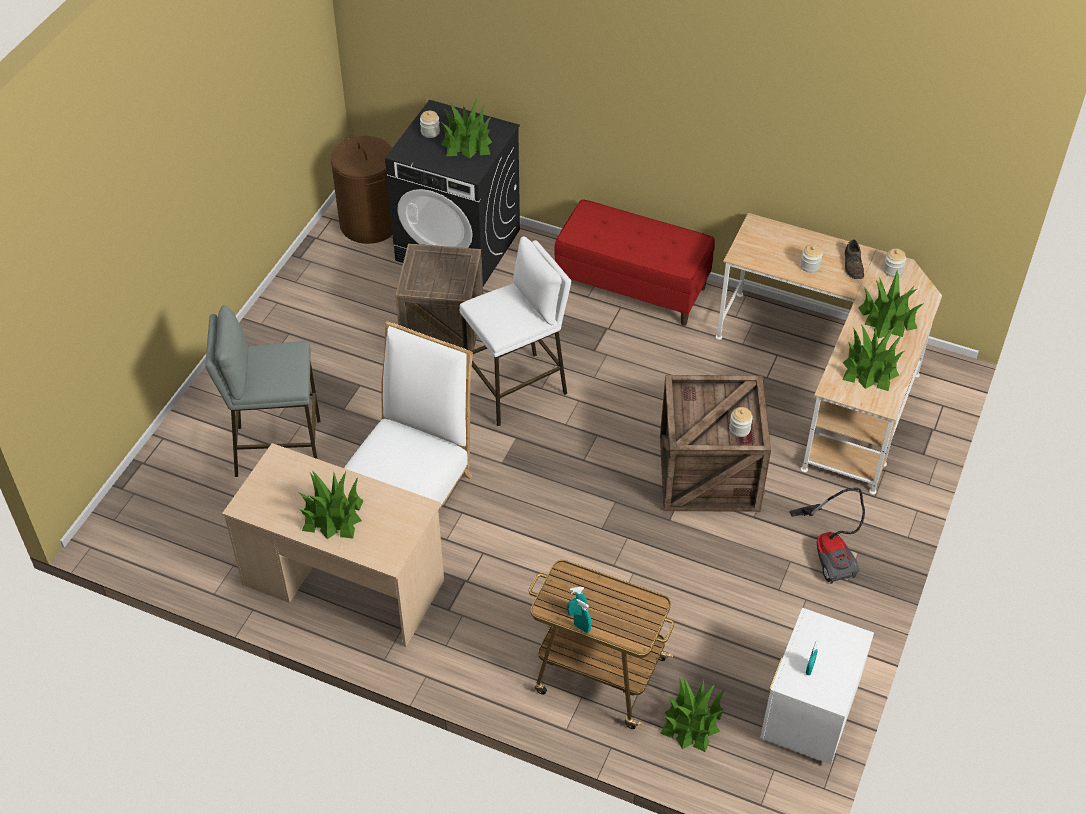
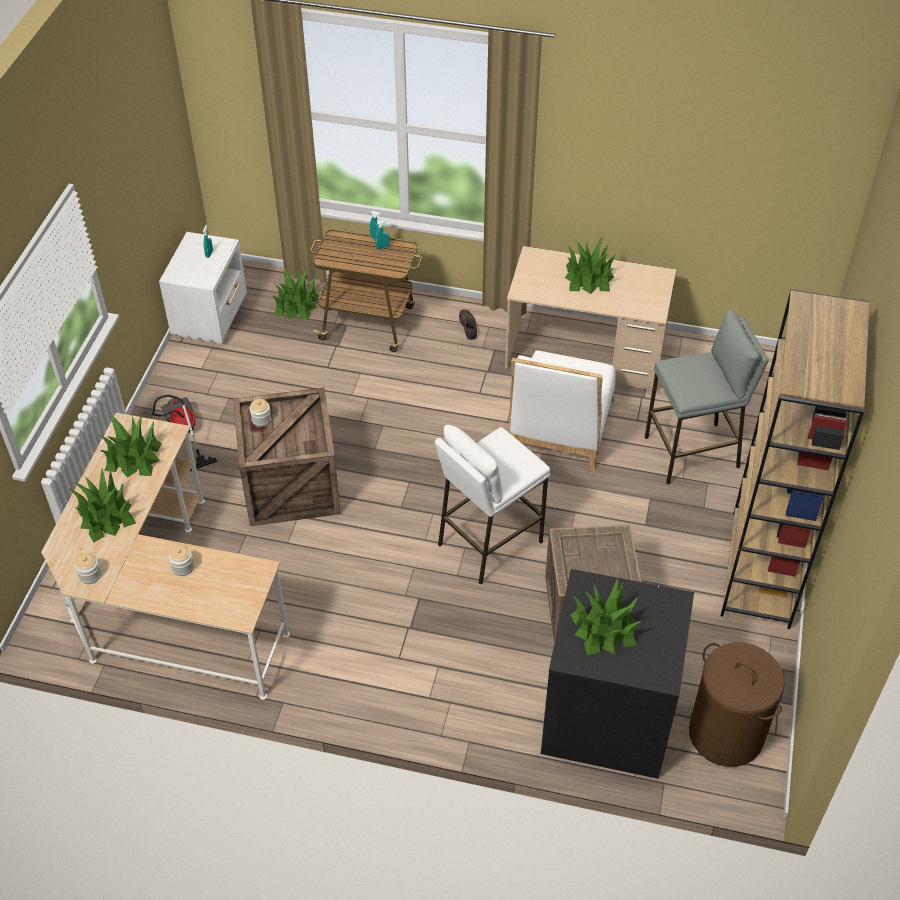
camera: 170 degrees right, 0 degrees up
jar [420,111,440,138] -> none
red bench [554,199,715,326] -> none
brown shoe [845,240,864,279] -> brown shoe moved to [459,309,477,340]
none -> brown bookcase [721,289,870,629]

